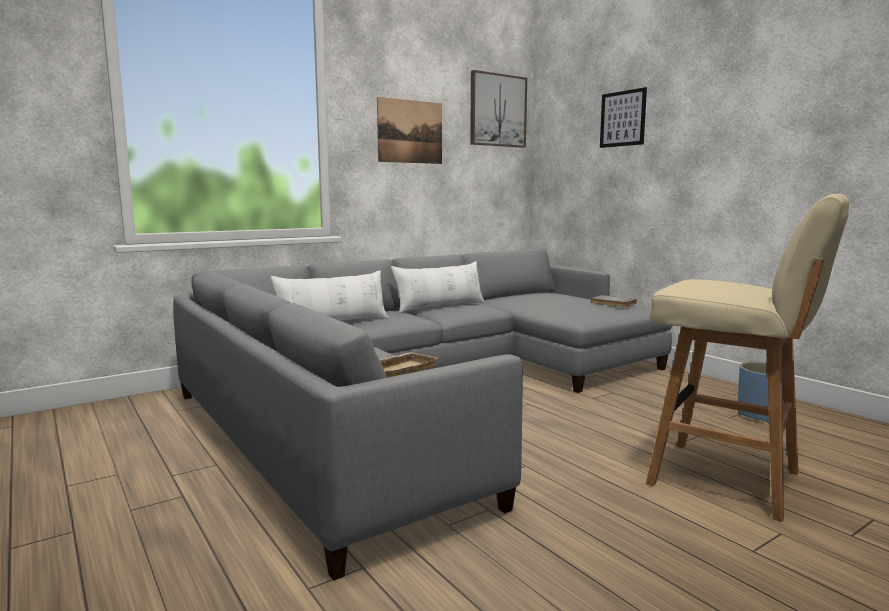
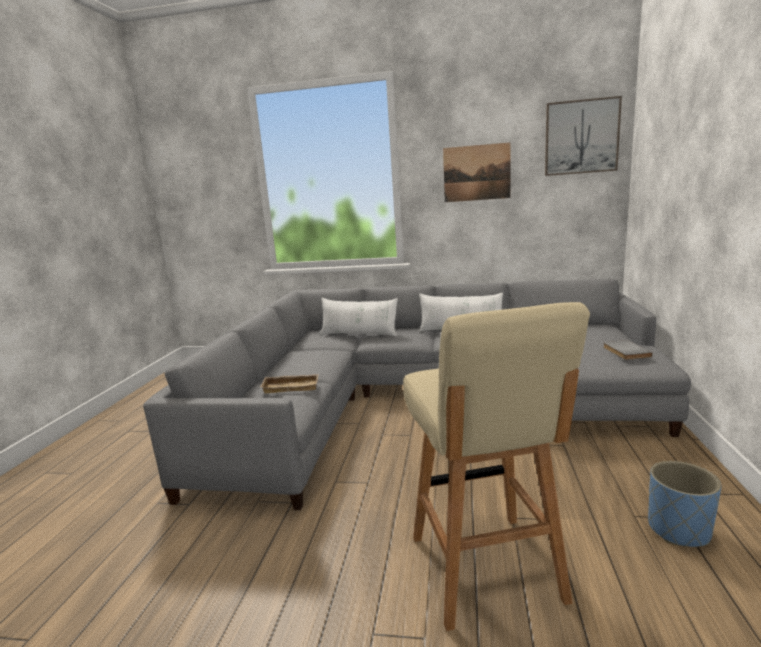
camera: 45 degrees right, 5 degrees up
picture [600,87,647,148] -> none

